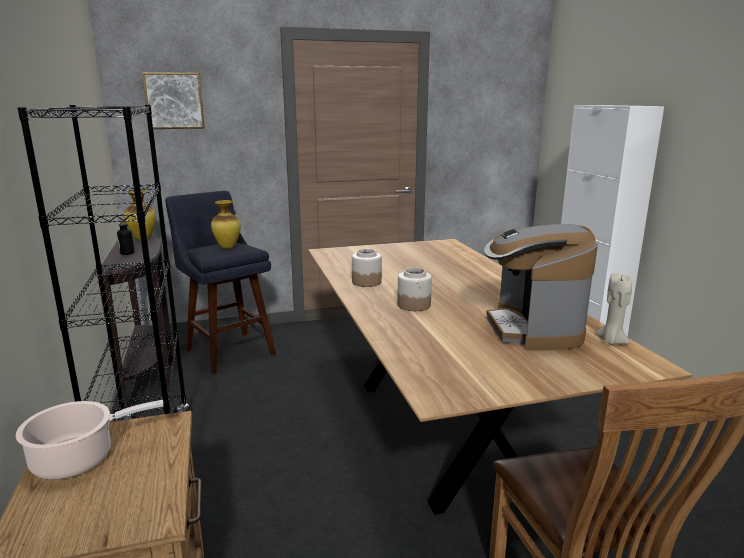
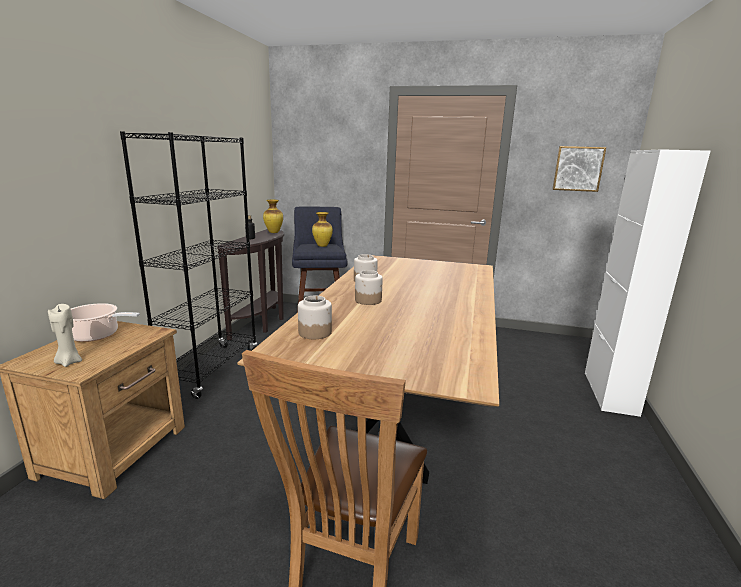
camera: 30 degrees right, 0 degrees up
picture [142,72,205,129] -> picture moved to [552,146,606,192]
coffee machine [484,224,598,350] -> none
beige candle [596,273,632,345] -> beige candle moved to [48,304,82,367]
none -> jar [298,296,332,339]

